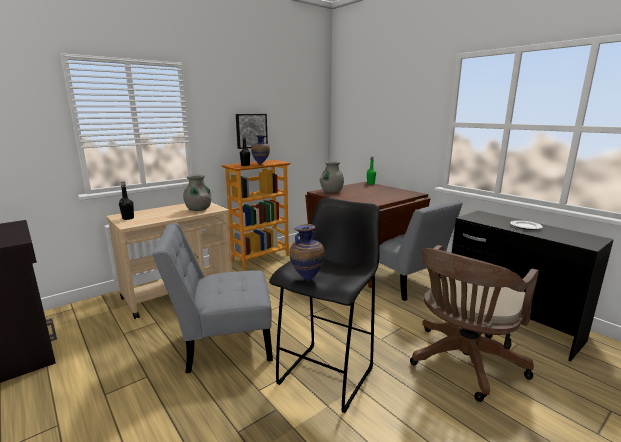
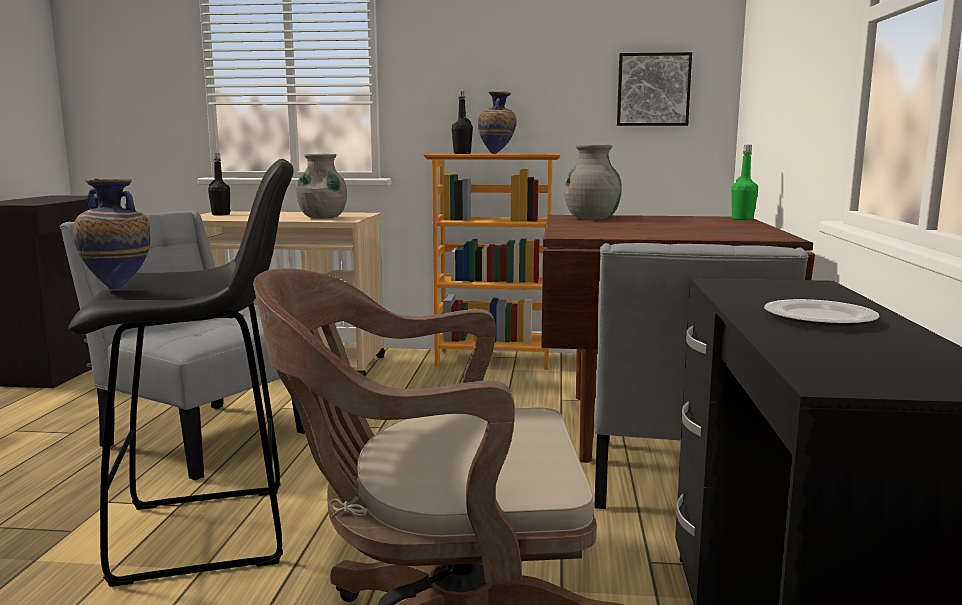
camera: 45 degrees right, 5 degrees down
picture [236,114,268,149] -> picture moved to [617,52,692,126]

